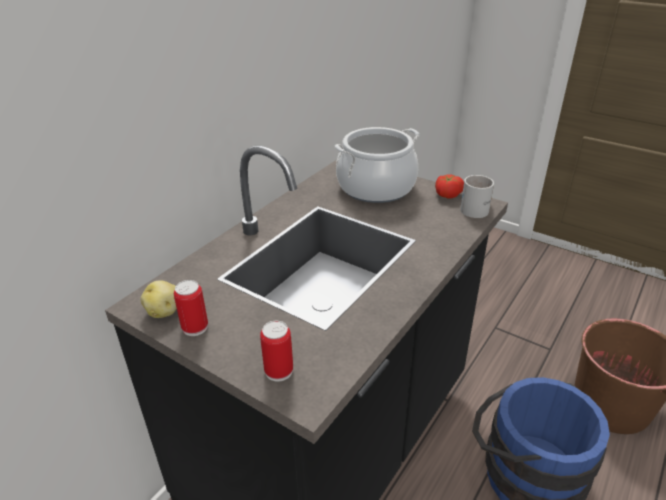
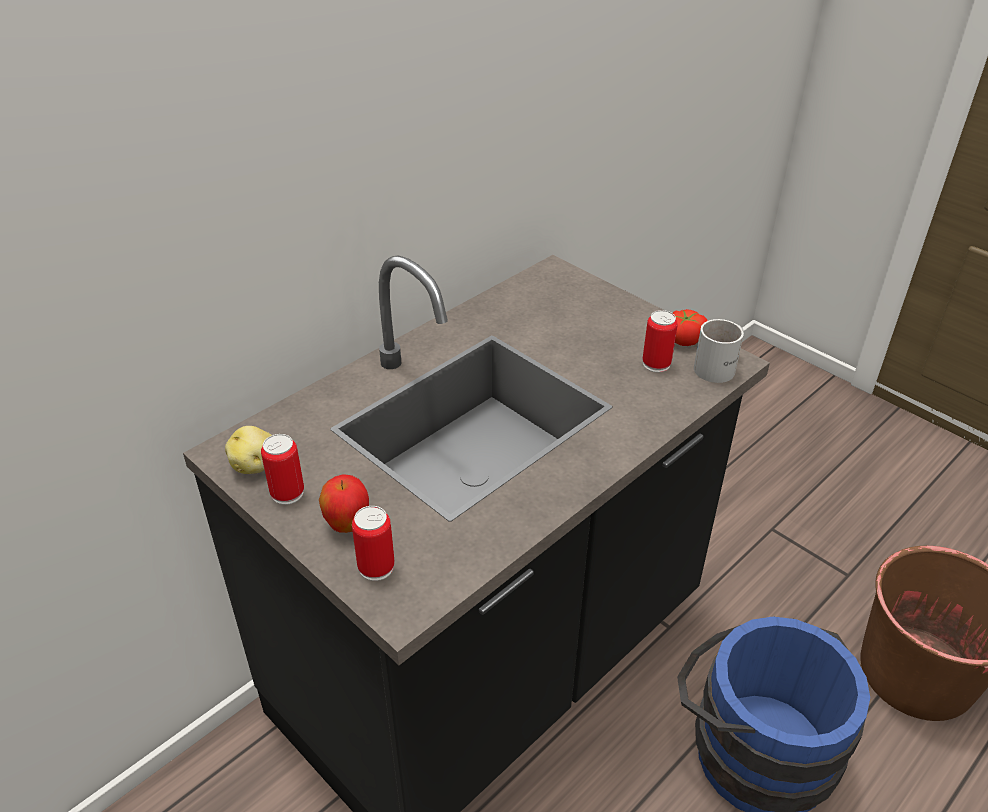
camera: 10 degrees right, 5 degrees up
cooking pot [335,127,420,203] -> none
none -> apple [319,474,369,533]
none -> can [642,310,678,372]

